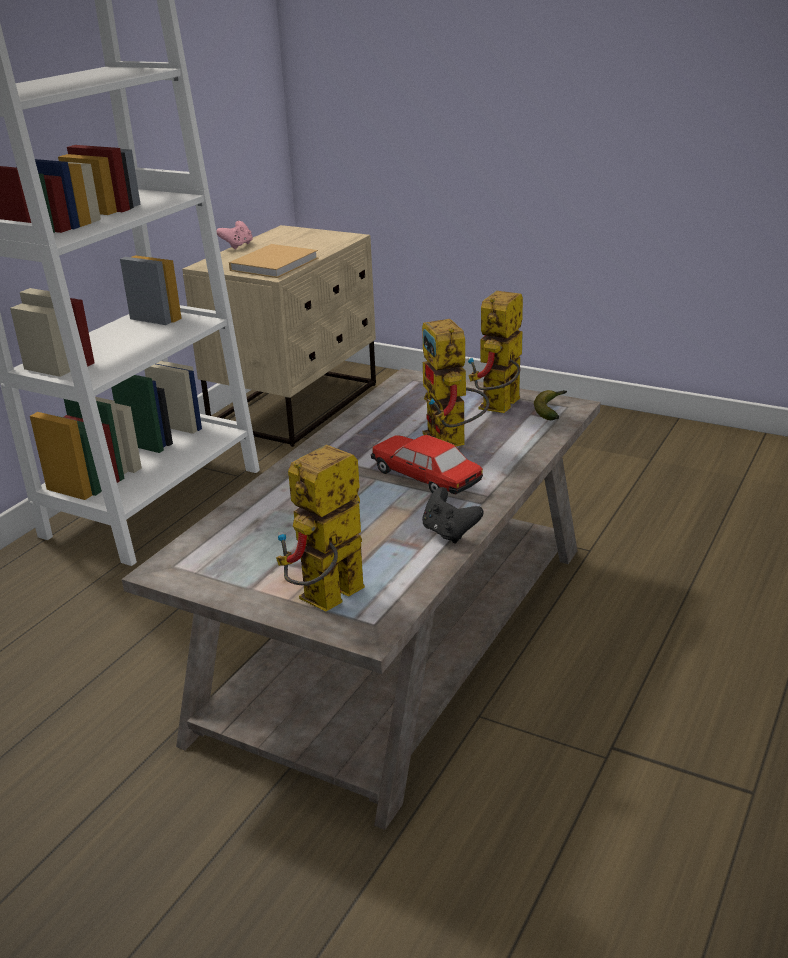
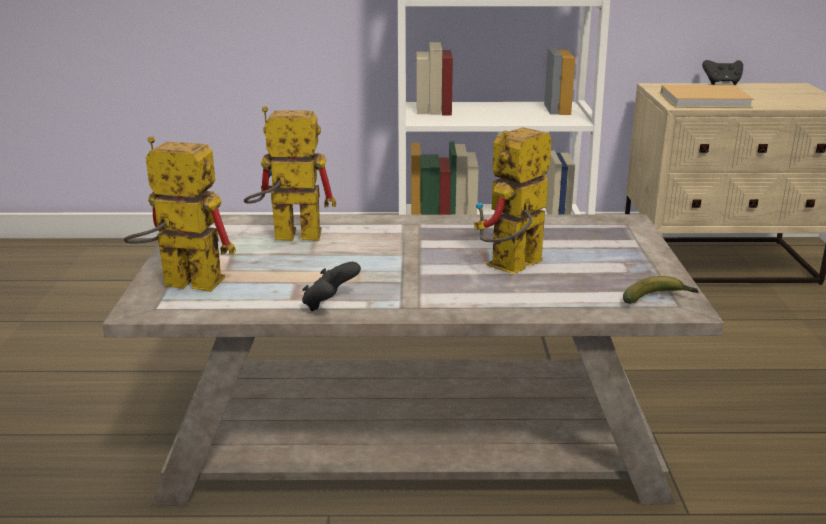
camera: 60 degrees right, 5 degrees down
pink game controller [216,221,253,249] -> black game controller [702,60,743,85]
toy car [371,435,483,494] -> none
toy robot [468,291,523,413] -> toy robot moved to [244,106,336,241]

